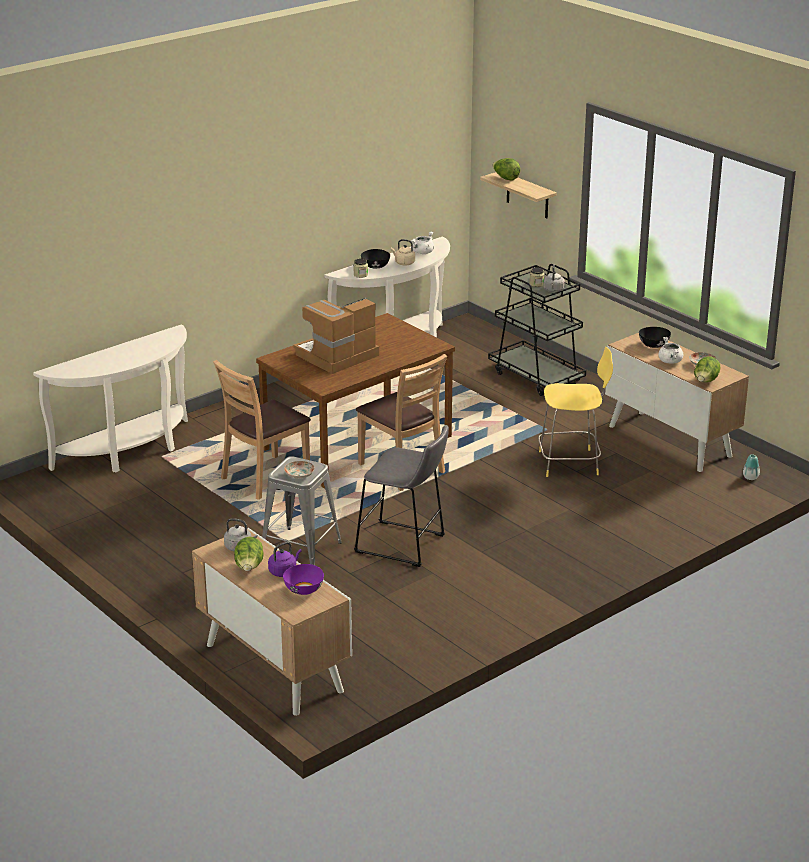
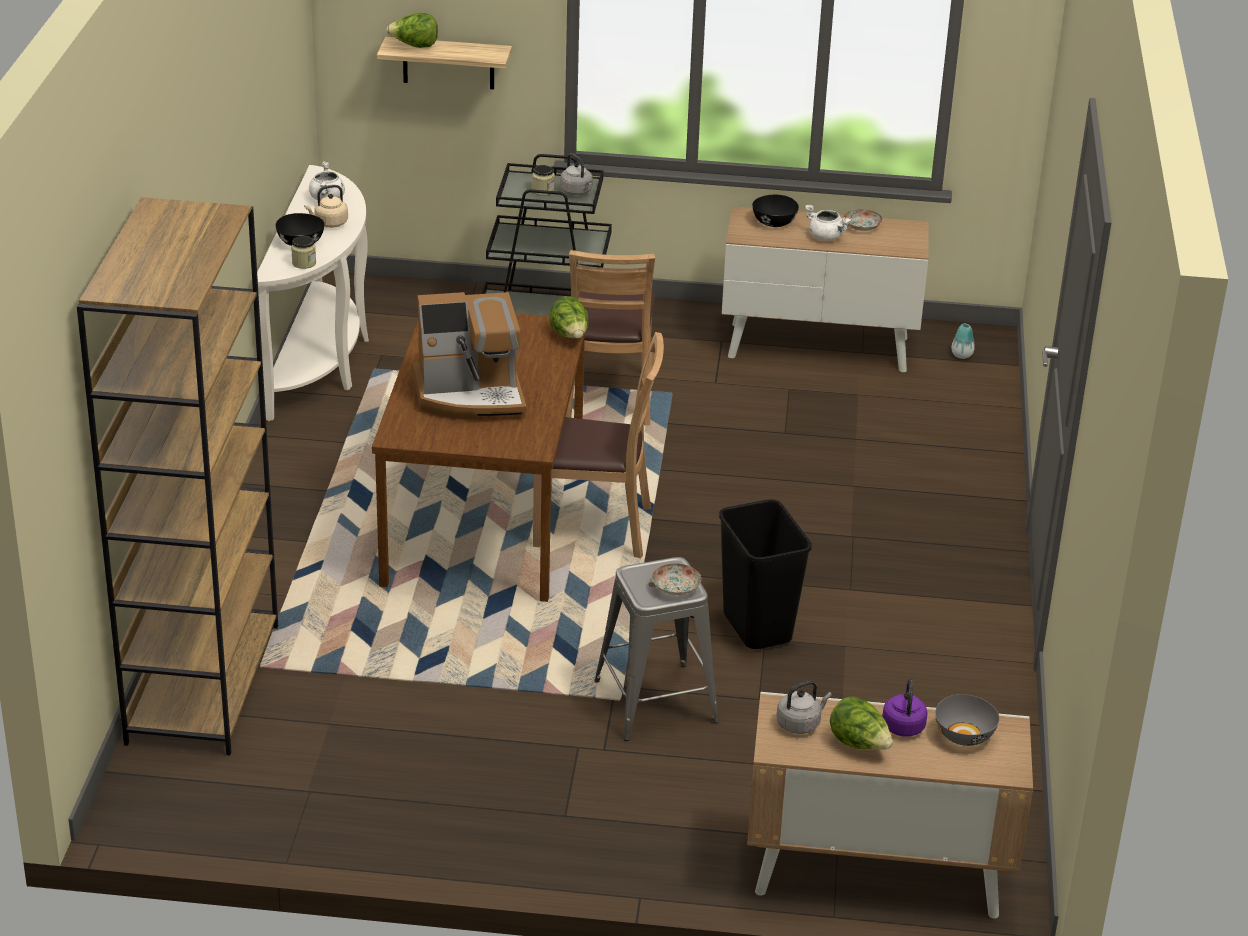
camera: 45 degrees left, 5 degrees up
white console table [33,324,188,472] -> brown bookcase [77,197,278,755]
brown chair [213,360,311,500] -> brown chair moved to [565,250,655,426]
purple bowl [283,564,324,595] -> grey bowl [935,694,1000,746]
coffee machine [293,298,379,374] -> coffee machine turned 105 degrees counterclockwise [413,292,527,420]
grey stool [354,425,449,567] -> black trash can [719,499,812,649]
yellow stool [538,347,613,477] -> none
lettuce [694,356,721,382] -> lettuce moved to [549,296,589,339]

